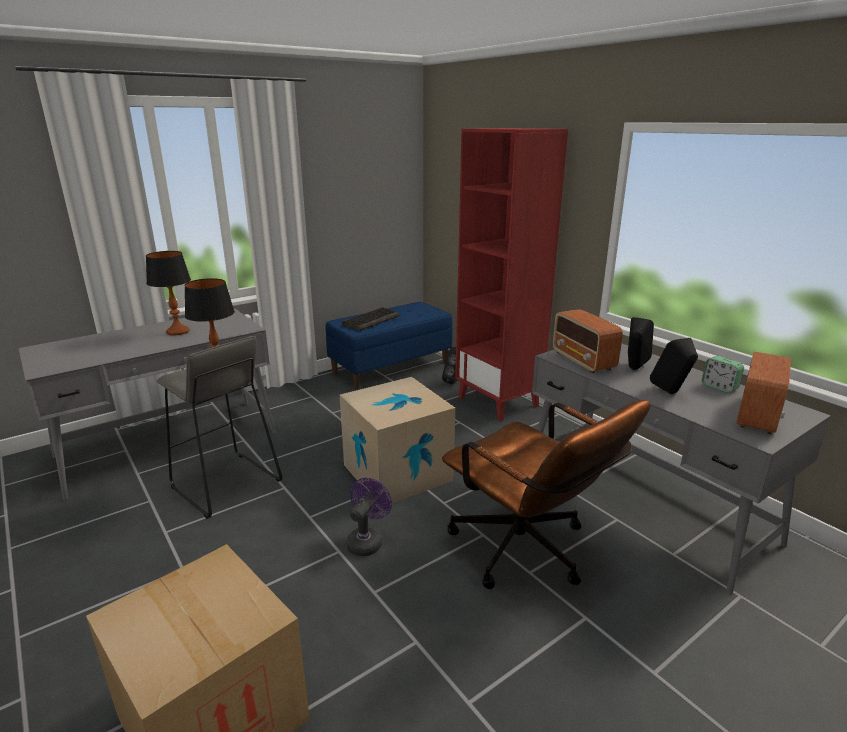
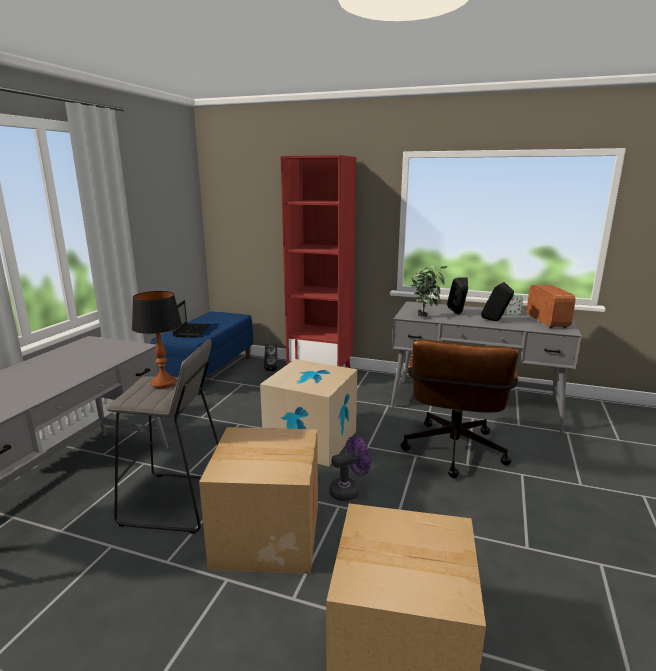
camera: 35 degrees left, 5 degrees down
table lamp [146,251,191,335] -> none
keyboard [342,307,399,331] -> laptop [173,300,210,338]
purple fan [346,478,392,556] -> purple fan turned 75 degrees clockwise [329,436,371,501]
brown office chair [442,400,651,589] -> brown office chair turned 90 degrees clockwise [401,340,518,478]
radio [553,309,623,373] -> potted plant [408,265,448,317]
none -> cardboard box [199,427,318,574]

